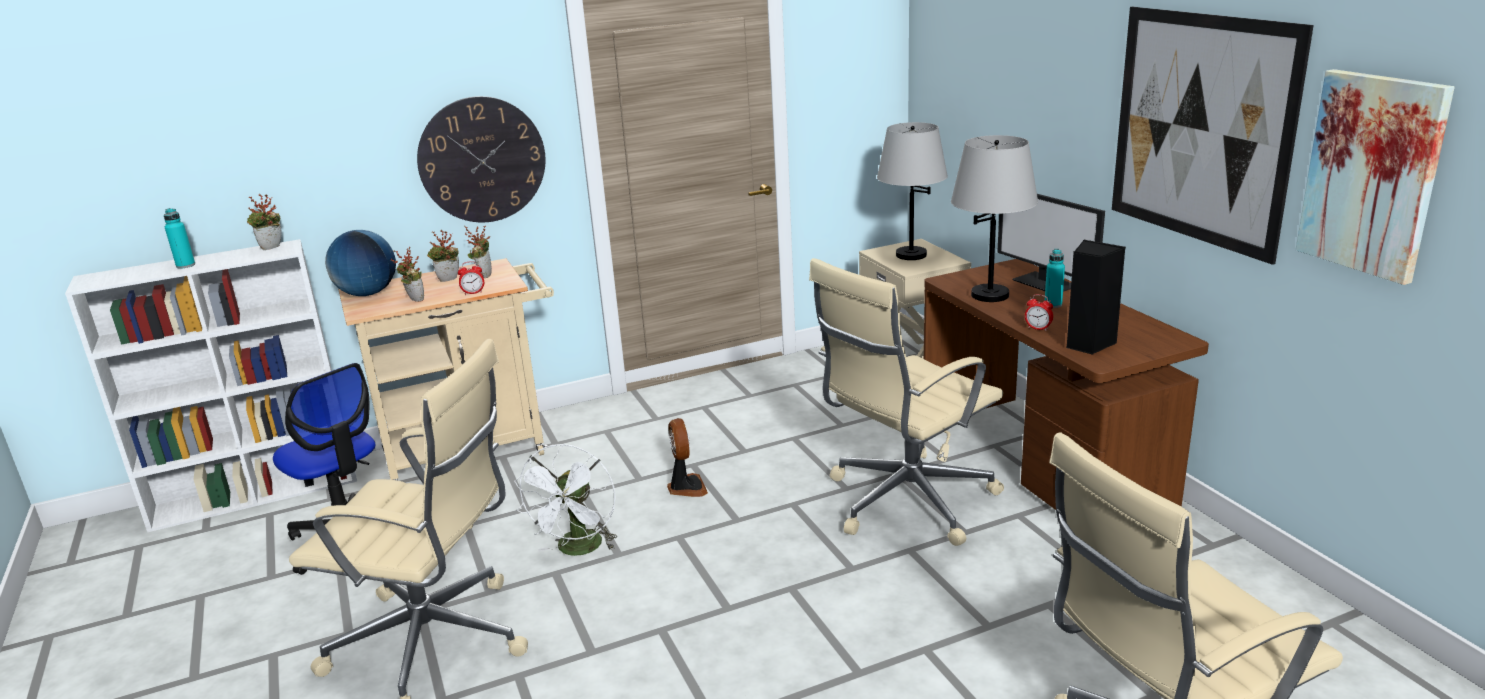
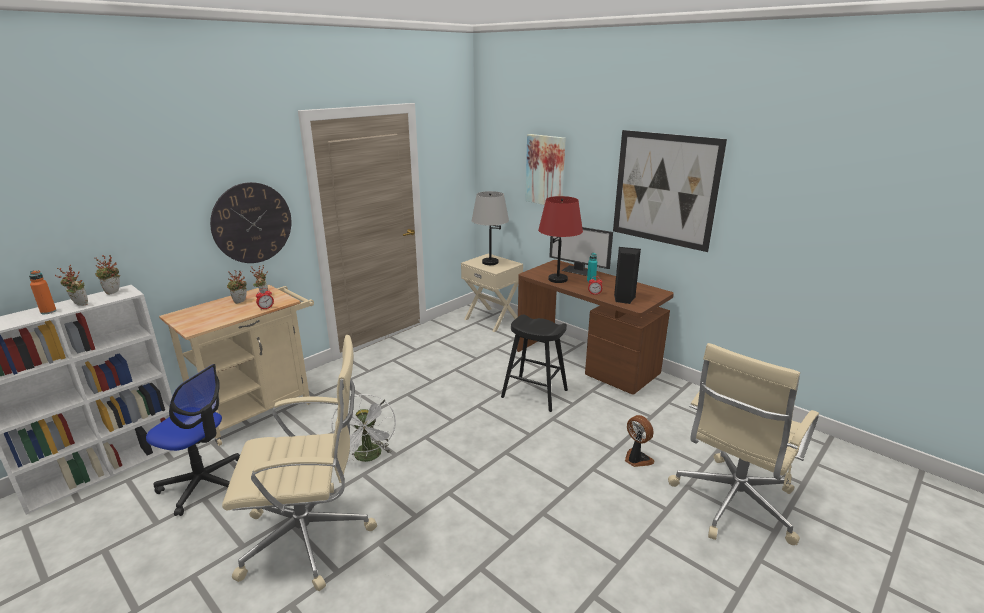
camera: 25 degrees left, 0 degrees up
turquoise bottle [164,208,195,269] -> orange bottle [29,270,56,314]
globe [325,230,396,296] -> none
potted plant [391,247,424,302] -> potted plant moved to [55,265,88,306]
fan [667,418,708,497] -> fan moved to [625,415,654,467]
beige office chair [809,258,1004,546] -> black stool [501,315,568,412]
grey table lamp [951,135,1038,302] -> red table lamp [538,196,583,283]
picture [1296,69,1455,285] -> picture moved to [525,134,566,205]

